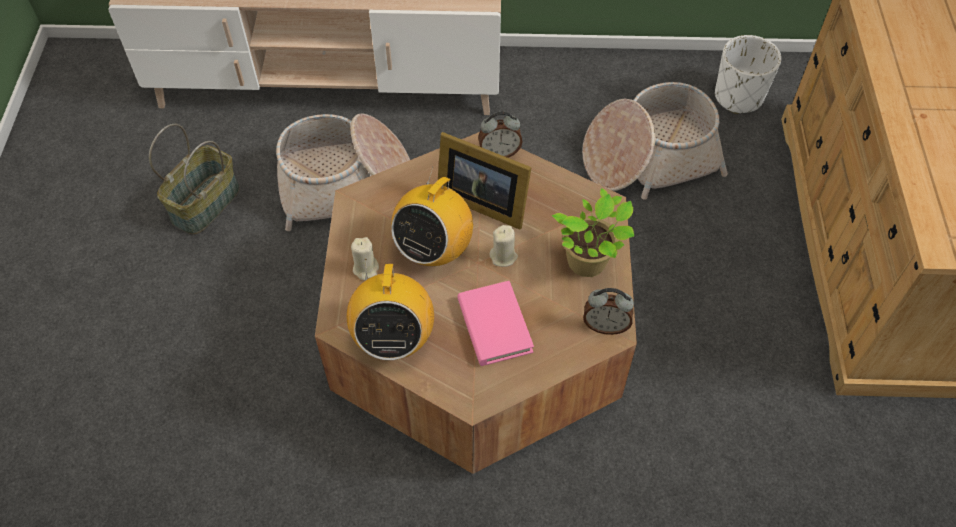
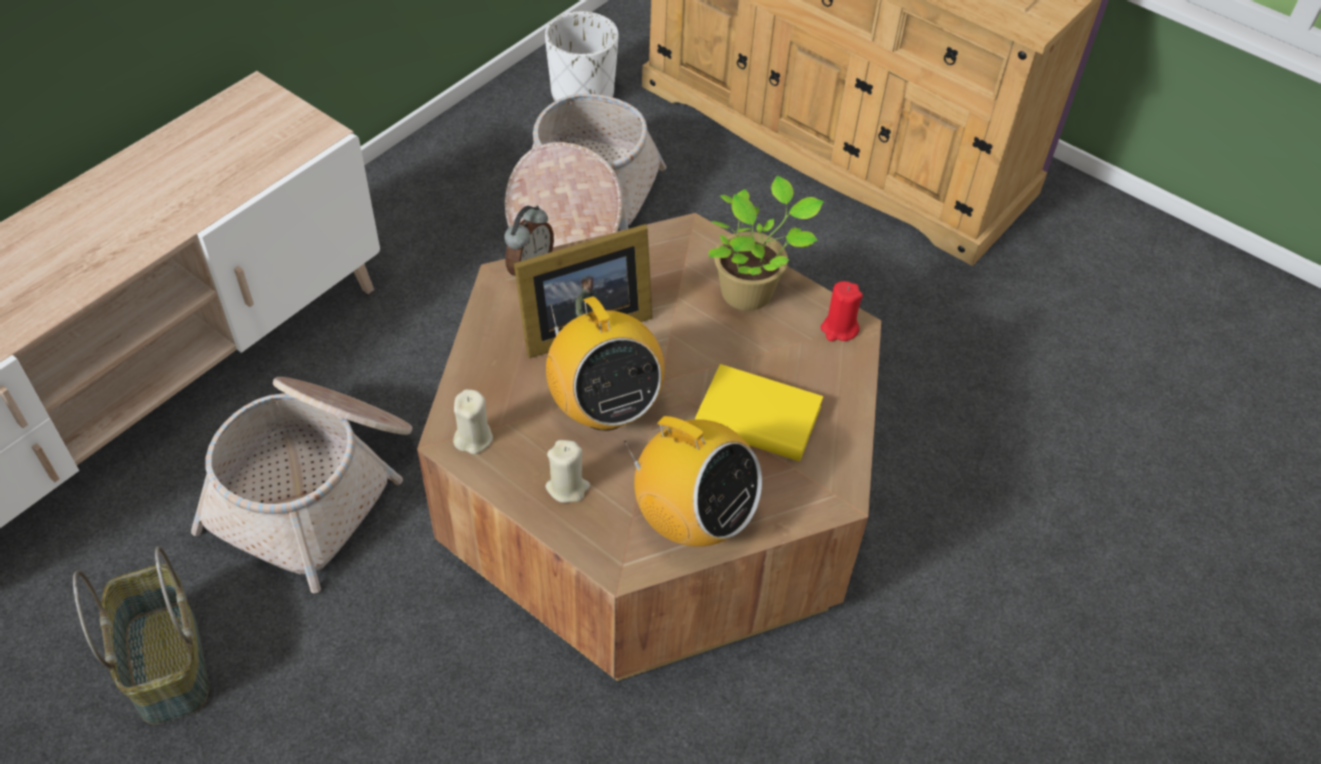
camera: 55 degrees left, 5 degrees down
pink book [457,281,534,366] -> yellow book [695,364,823,461]
beige candle [490,225,518,267] -> beige candle moved to [453,389,493,454]
alarm clock [583,288,634,335] -> red candle [821,281,863,341]

